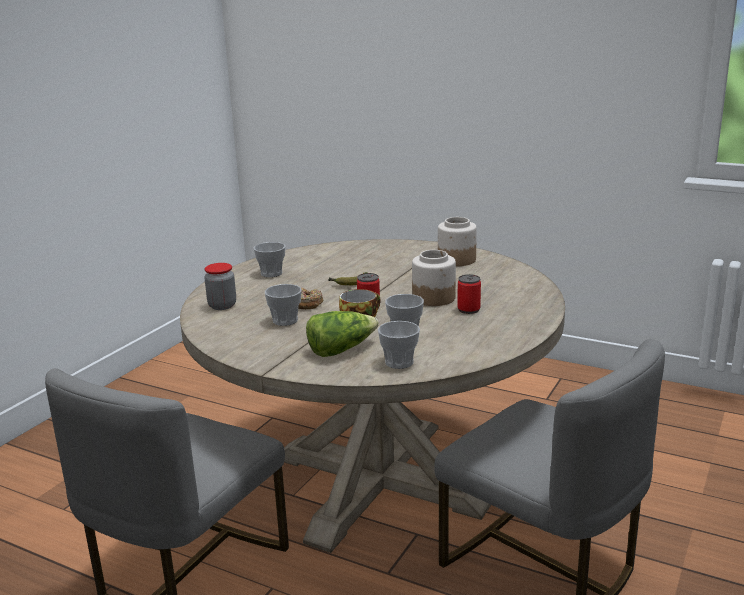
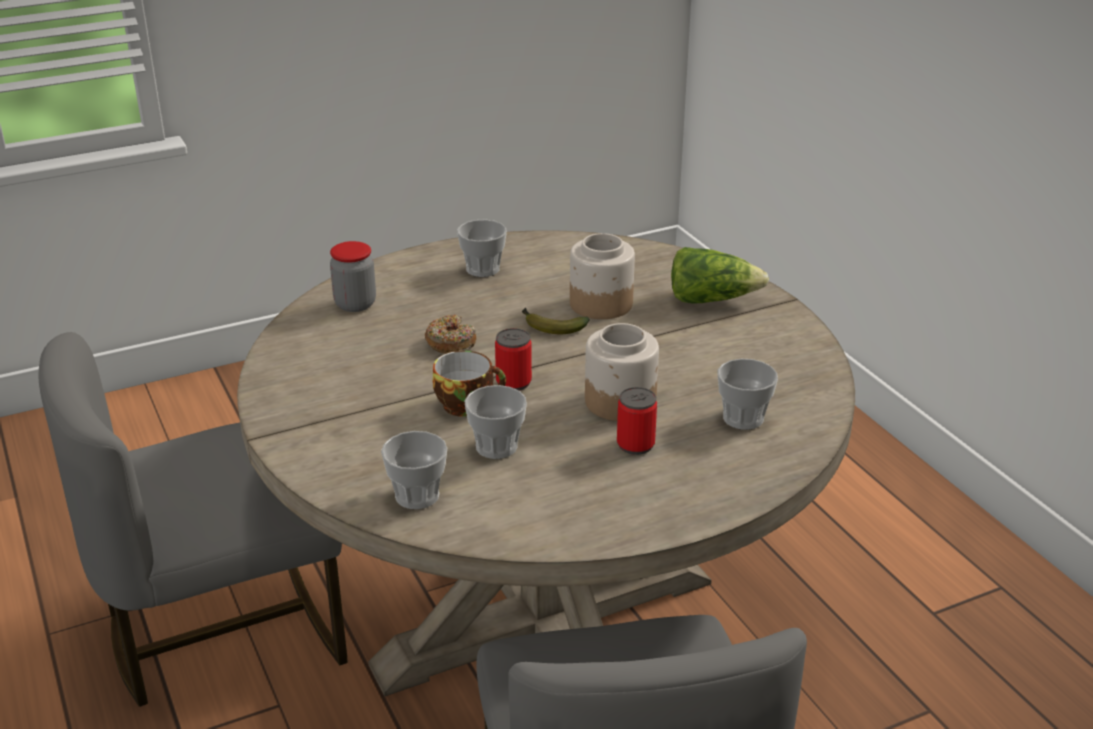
camera: 35 degrees right, 10 degrees up
cup [265,284,302,326] -> cup moved to [717,359,778,430]
lettuce [306,311,379,357] -> lettuce moved to [671,247,769,304]
jar [438,217,477,266] -> jar moved to [570,233,635,319]

